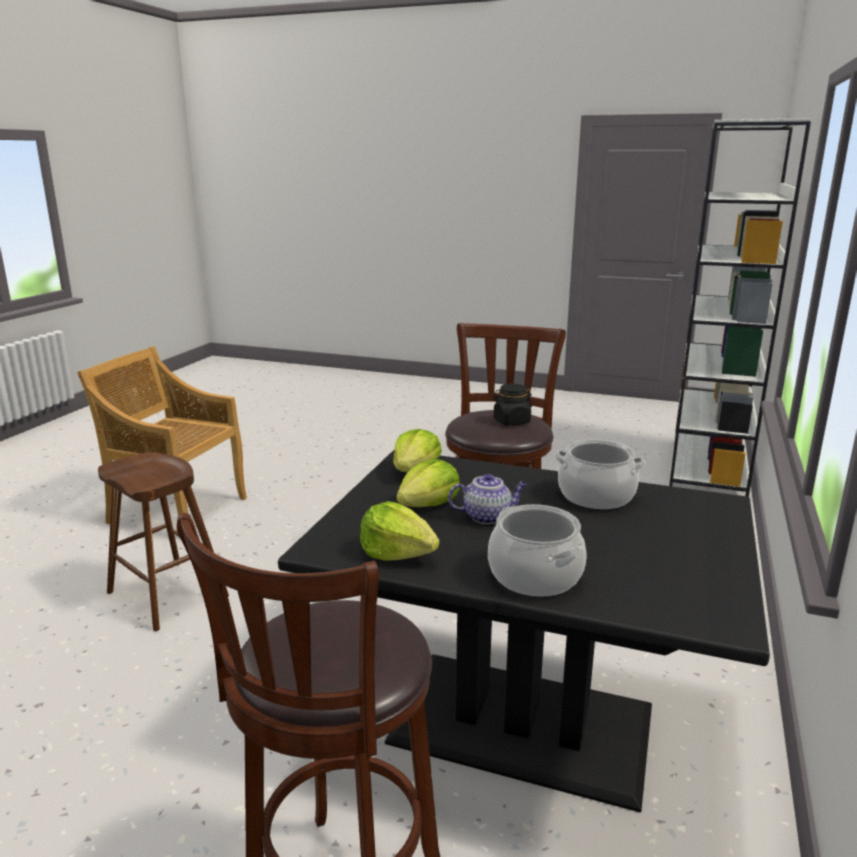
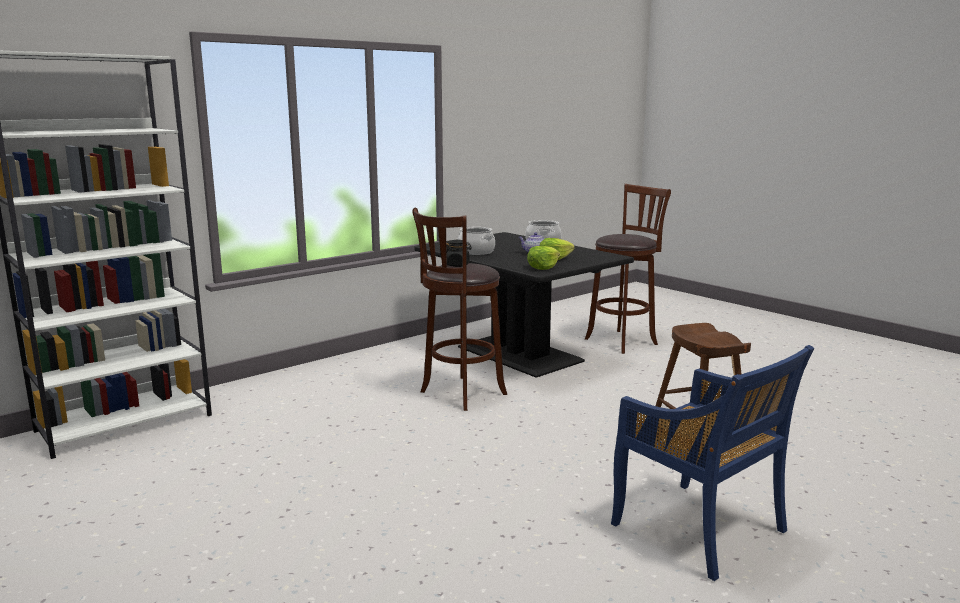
camera: 150 degrees left, 5 degrees down
beige chair [77,346,247,524] -> blue chair [611,345,814,581]
lettuce [360,501,439,561] -> none

